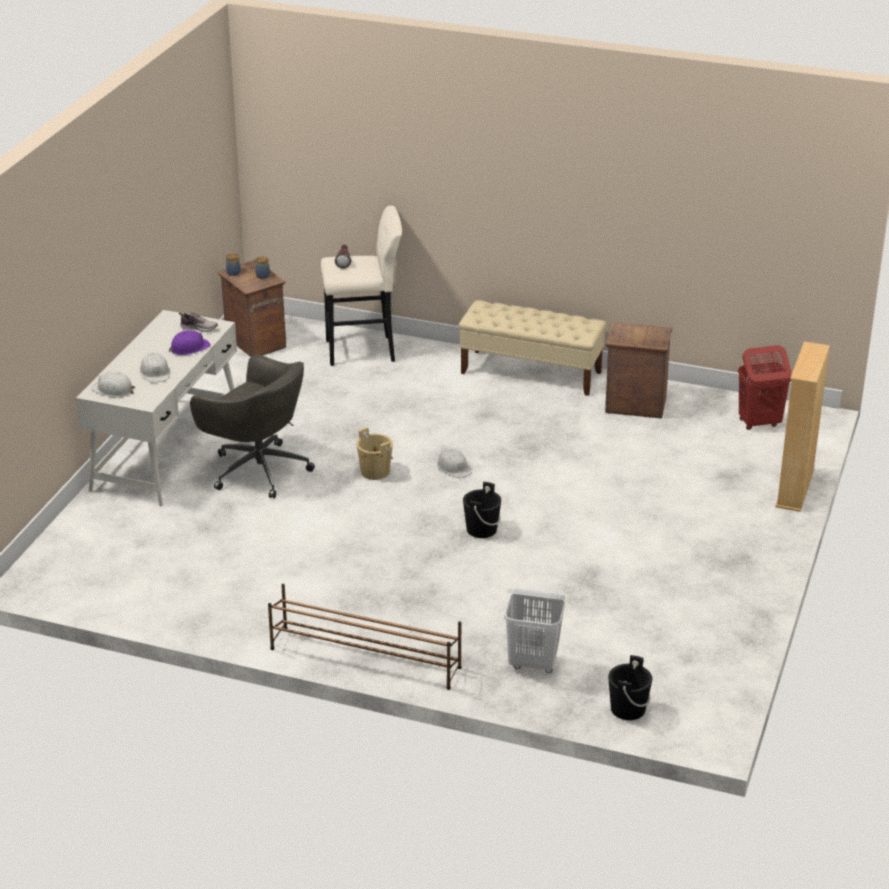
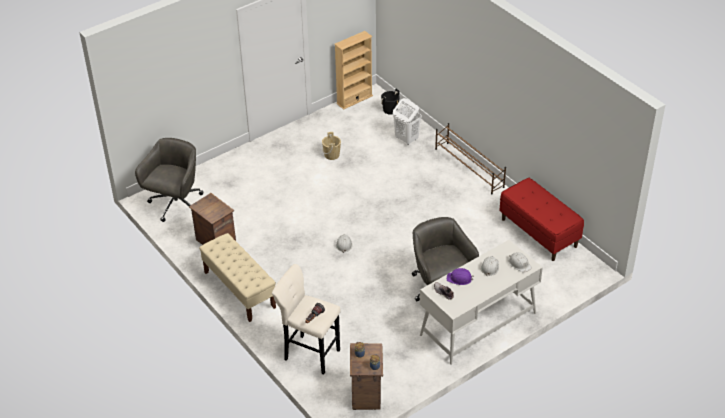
camera: 145 degrees left, 10 degrees up
beige bucket [356,427,393,480] -> beige bucket moved to [322,132,341,160]
black bucket [463,482,501,538] -> none
red laundry basket [738,345,792,430] -> grey office chair [135,138,203,222]
beige bookcase [775,341,830,512] -> beige bookcase moved to [334,31,373,110]
none -> red bench [499,178,584,261]

